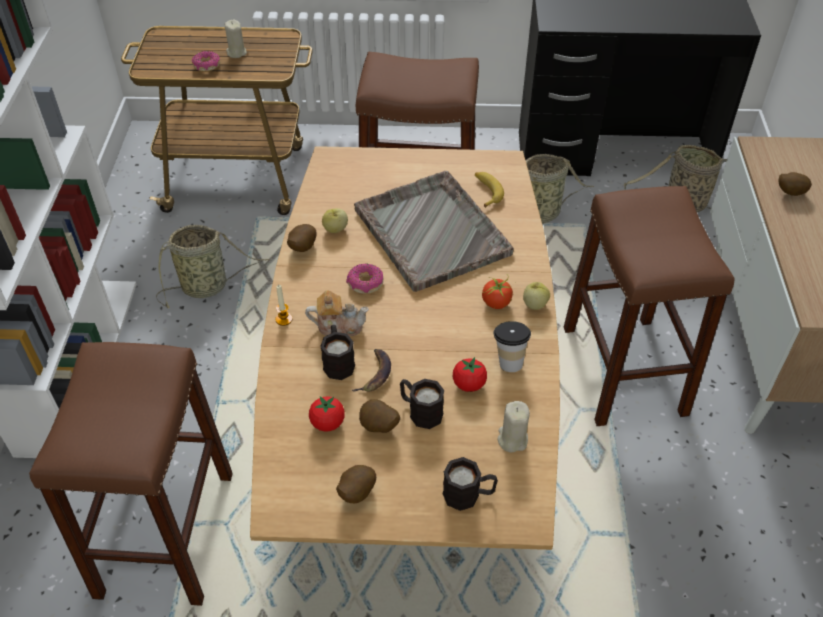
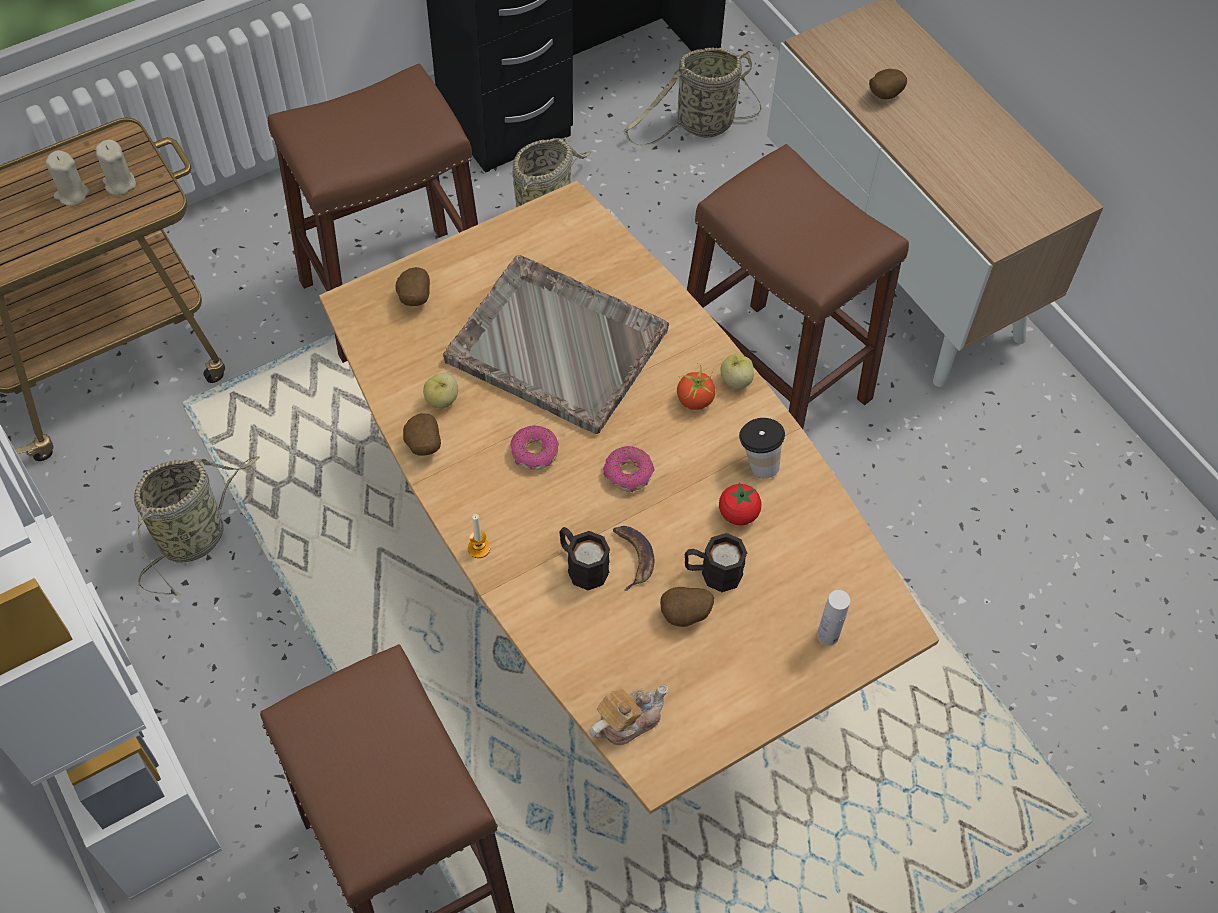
camera: 35 degrees left, 10 degrees up
donut [192,51,220,72] -> donut moved to [603,446,655,492]
teapot [305,290,369,336] -> teapot moved to [590,684,668,745]
tomato [309,396,345,431] -> none
potato [336,465,376,503] -> potato moved to [396,267,430,306]
black mug [442,457,498,511] -> white bottle [817,590,850,646]
banana [475,172,504,208] -> none
beige candle [498,401,530,452] -> beige candle moved to [95,140,136,196]

